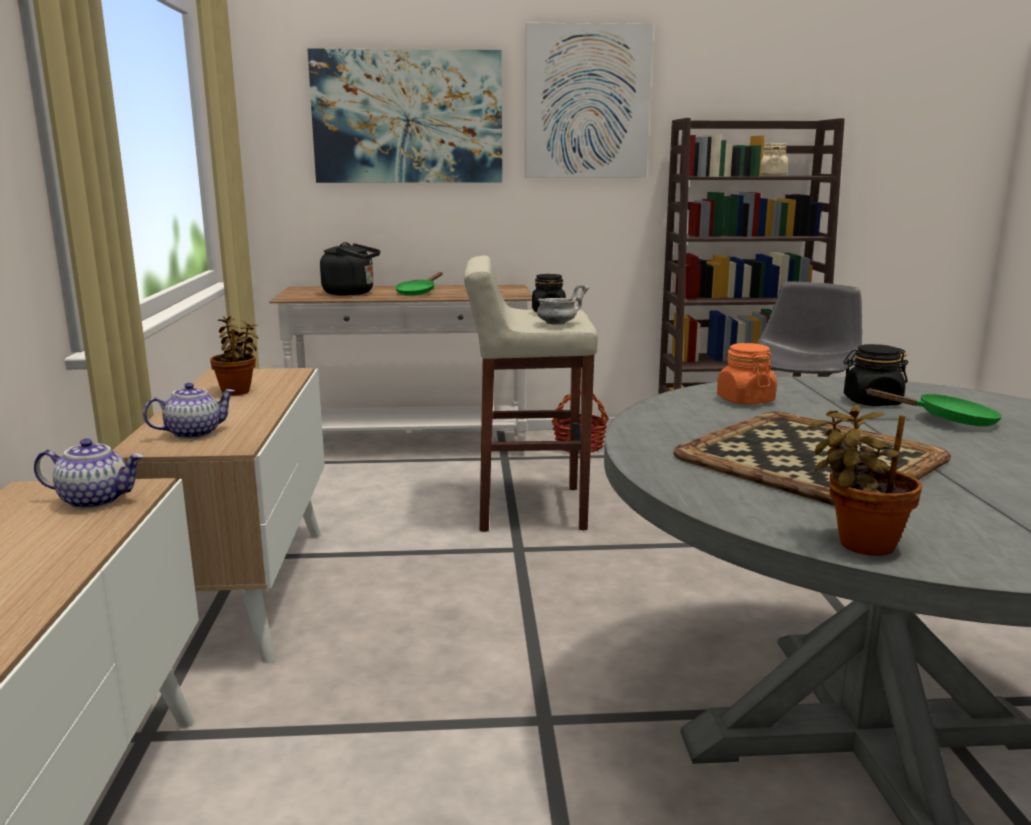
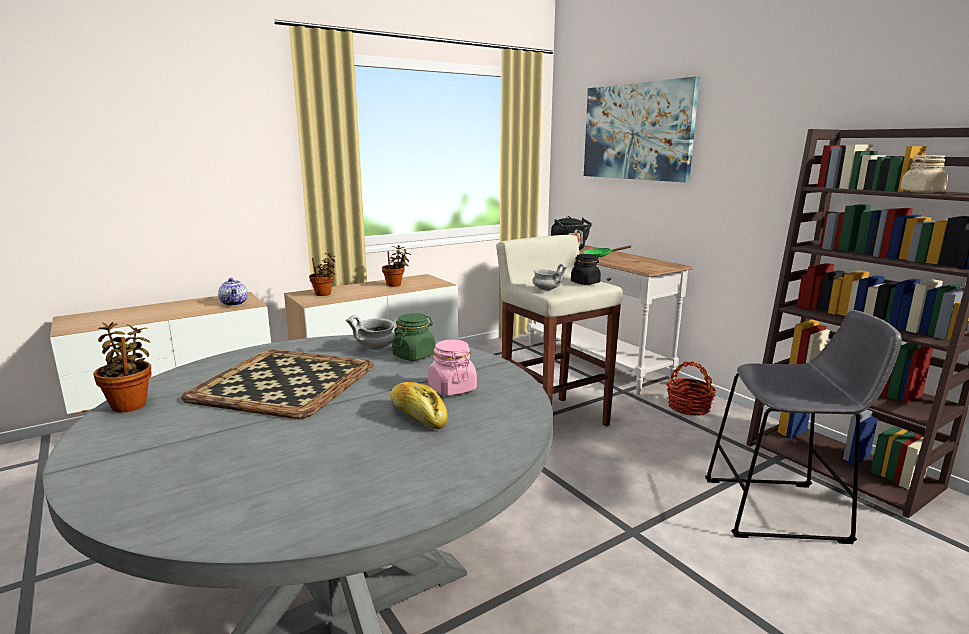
camera: 60 degrees right, 0 degrees up
teapot [143,383,235,439] -> potted plant [309,253,336,296]
picture [525,23,653,178] -> none
orange jar [717,343,777,405] -> green jar [392,313,435,361]
black jar [844,344,908,406] -> pink jar [428,340,477,396]
green frying pan [865,388,1002,427] -> bread [390,382,448,429]
none -> grey bowl [346,315,395,350]

